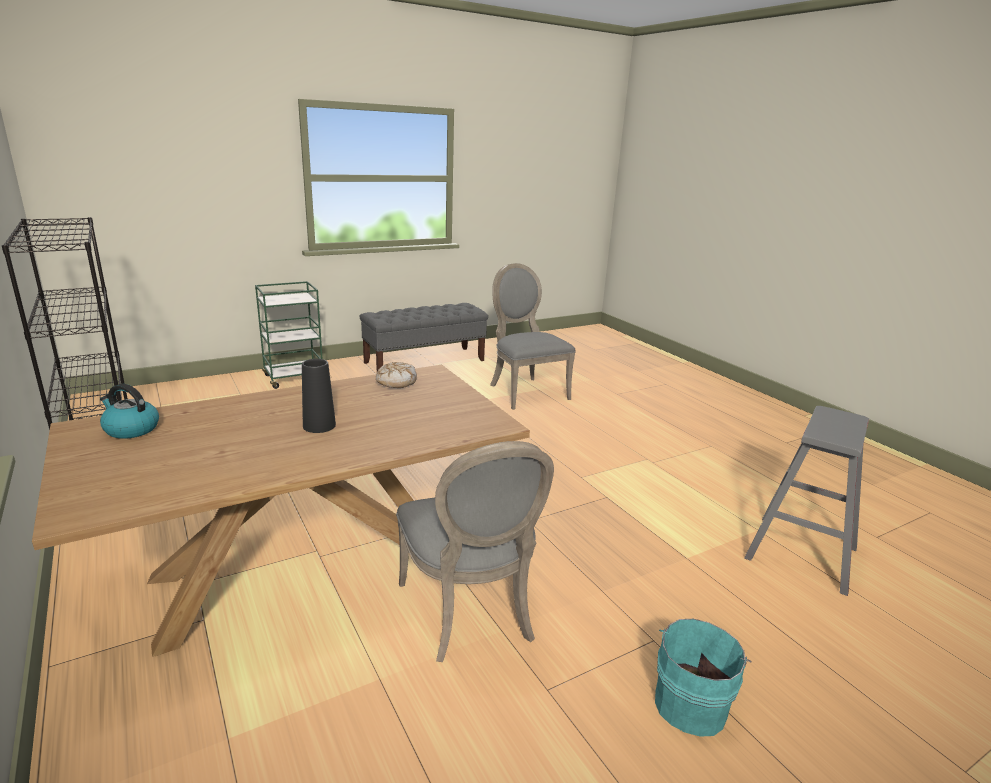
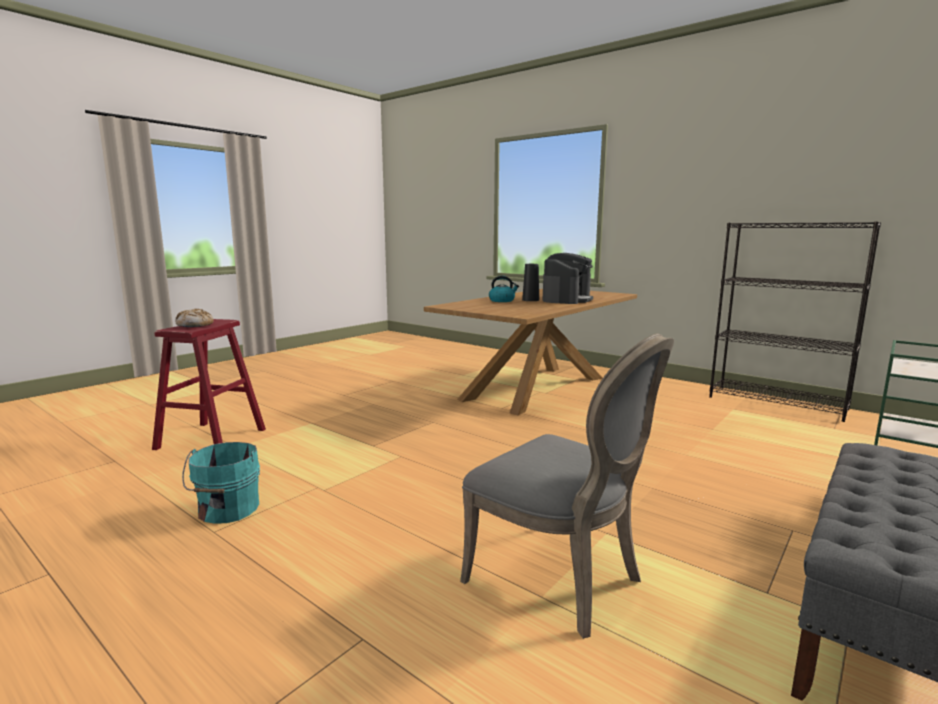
camera: 160 degrees right, 10 degrees down
kettle [100,384,159,439] -> kettle moved to [489,276,519,302]
bread [376,362,417,388] -> bread moved to [175,309,214,327]
grey chair [396,441,554,662] -> none
turquoise bucket [655,619,752,737] -> turquoise bucket moved to [182,442,260,524]
grey stool [744,406,869,596] -> red stool [152,319,266,450]
none -> coffee machine [543,253,593,304]

